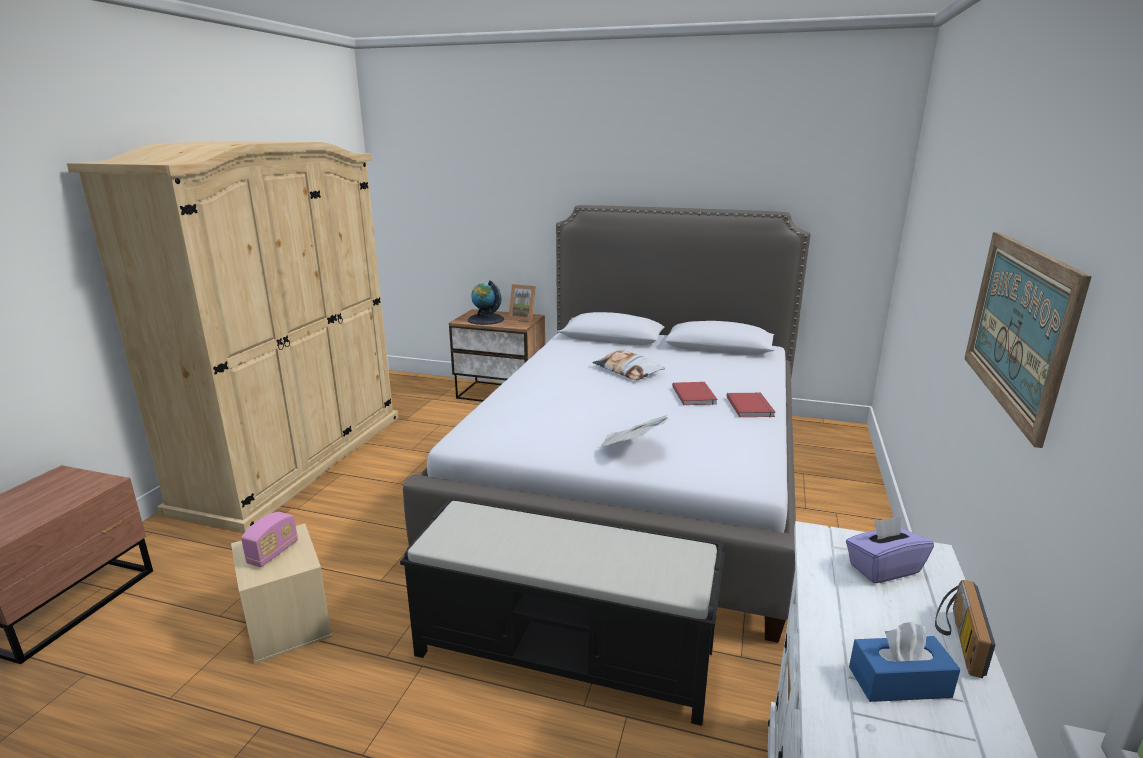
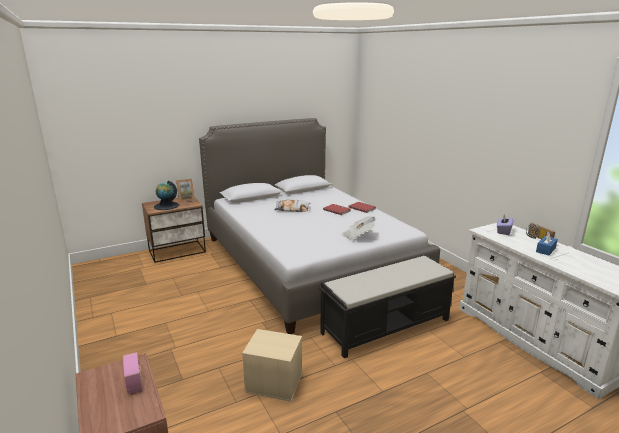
camera: 45 degrees left, 0 degrees up
beige wardrobe [67,141,398,533] -> none
radio [241,512,298,567] -> radio moved to [123,352,142,394]
picture [964,232,1092,448] -> none

